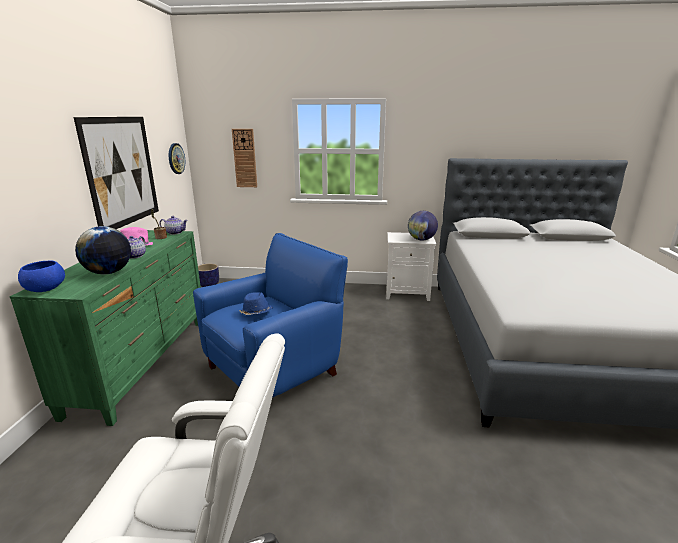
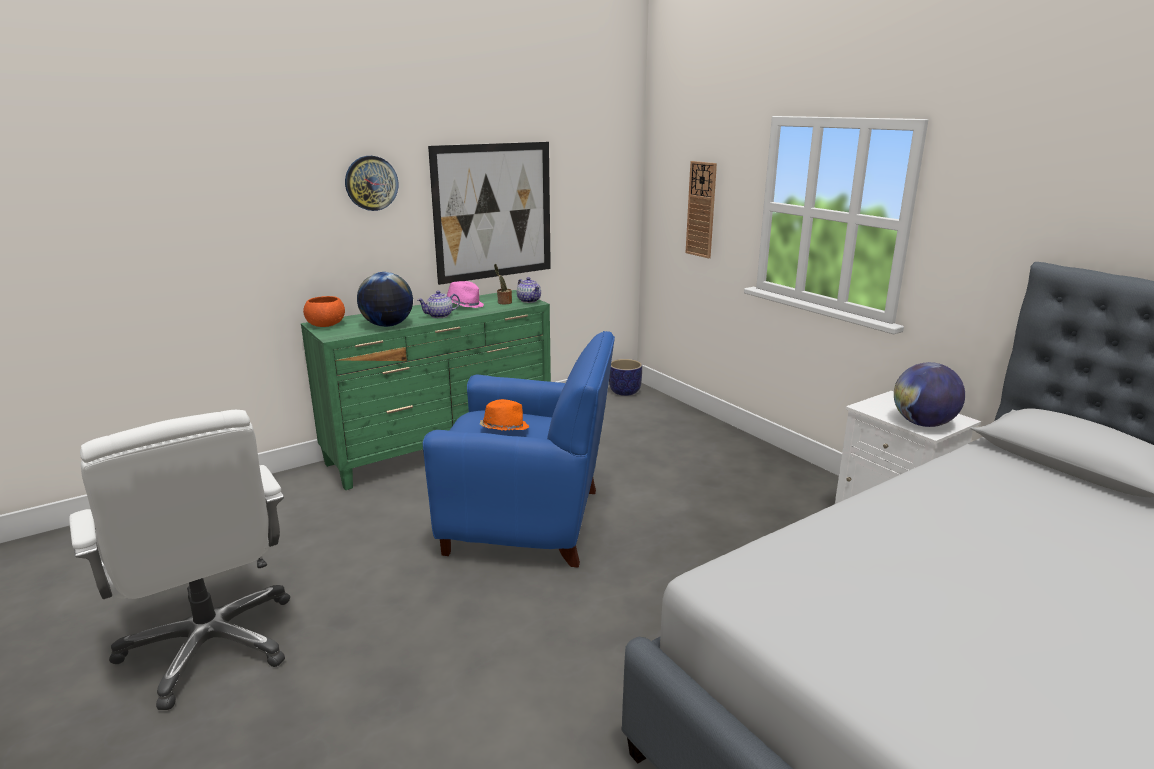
camera: 50 degrees right, 0 degrees up
blue bowl [18,261,65,292] -> orange bowl [303,296,345,327]
wall clock [169,143,185,174] -> wall clock moved to [345,156,398,211]
blue hat [239,292,273,315] -> orange hat [480,399,529,431]

